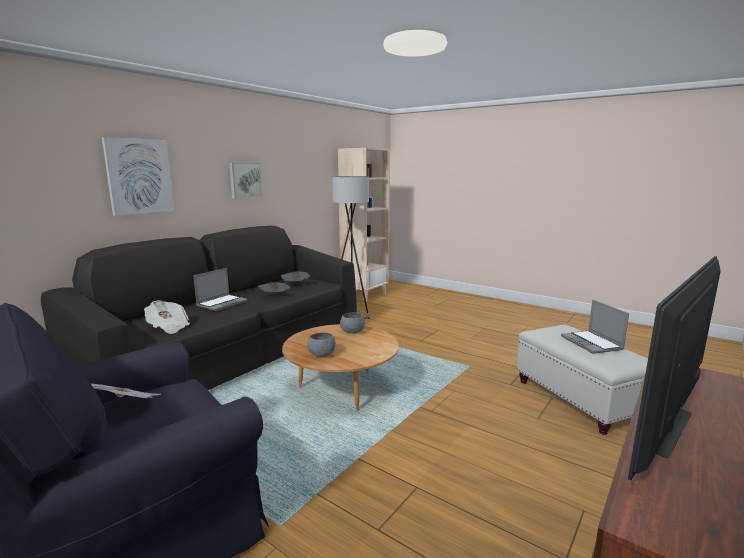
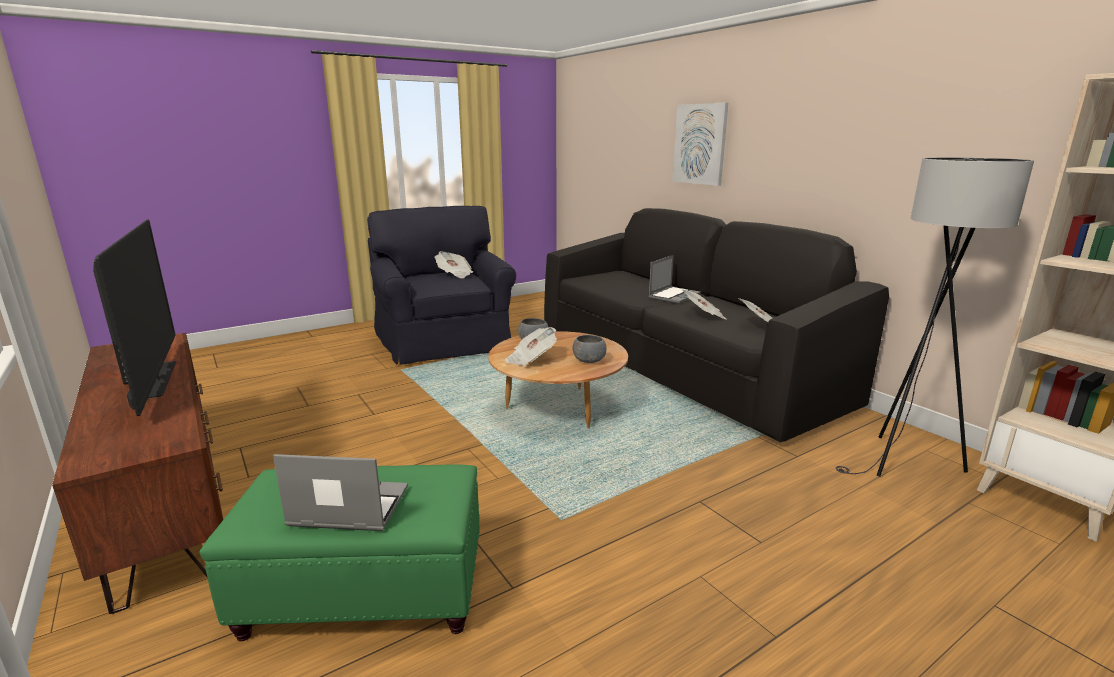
camera: 110 degrees right, 5 degrees up
newspaper [144,300,190,334] -> newspaper moved to [505,327,557,366]
laptop [193,268,248,311] -> laptop turned 105 degrees counterclockwise [648,255,701,304]
picture [229,163,262,198] -> none
white ottoman [517,325,648,435] -> green ottoman [200,464,480,641]

